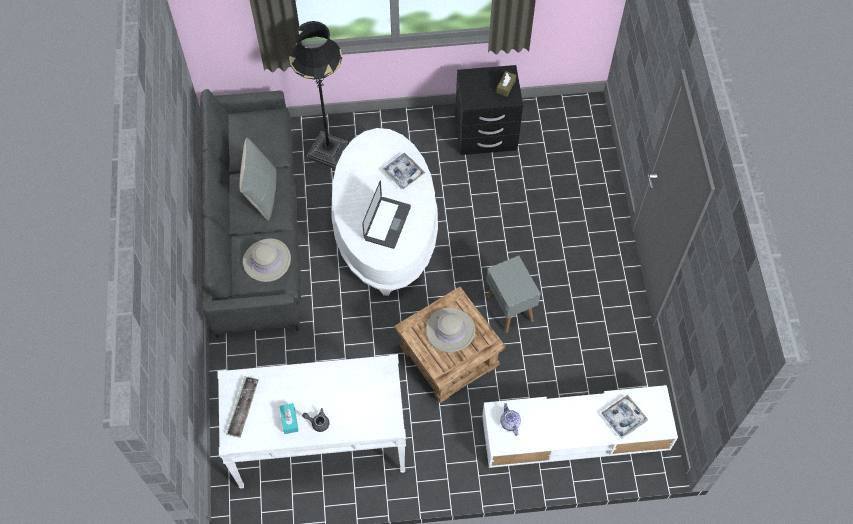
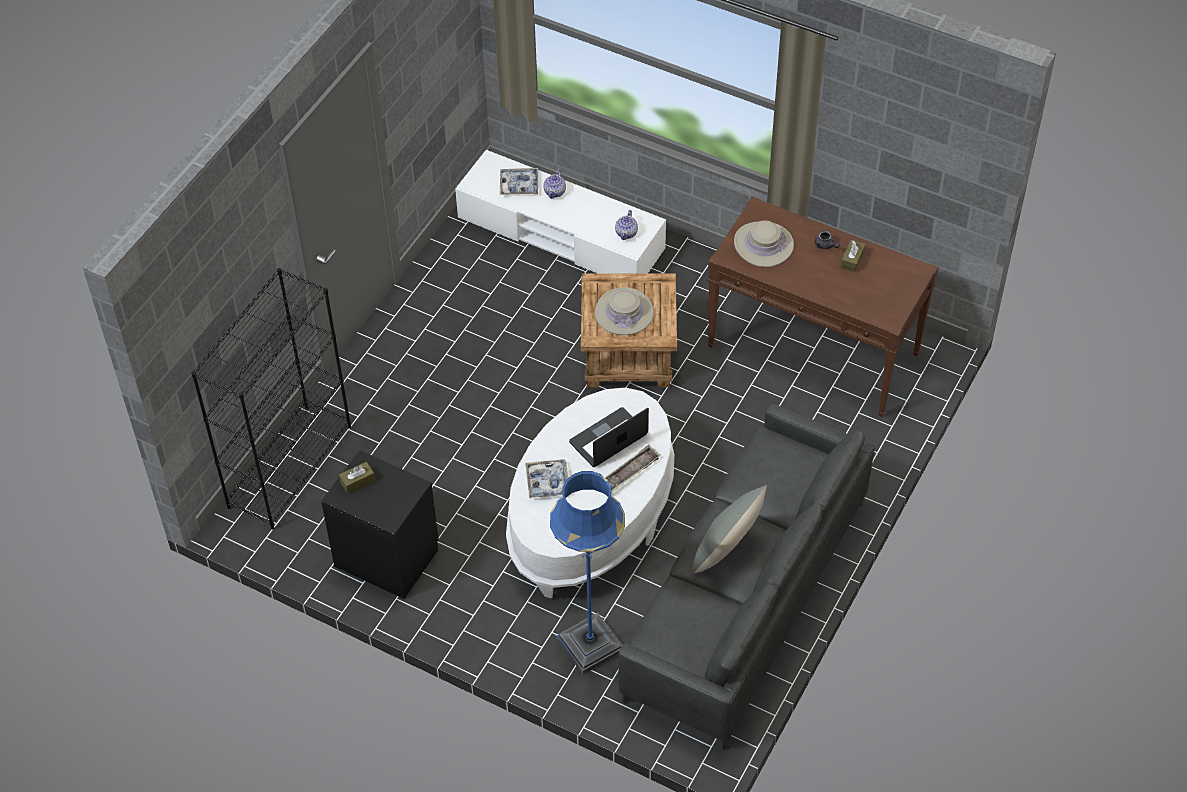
camera: 145 degrees left, 10 degrees down
white console table [217,354,406,488] -> brown console table [708,196,938,417]
tray [226,377,259,438] -> tray moved to [605,445,661,493]
beige hat [243,238,291,282] -> beige hat moved to [734,221,794,267]
turquoise tissue box [280,403,298,434] -> brown tissue box [841,240,865,272]
black floor lamp [289,21,351,169] -> blue floor lamp [550,471,625,674]
grey side table [486,256,541,333] -> none
none -> black bookcase [191,268,351,530]
none -> teapot [544,169,566,199]

